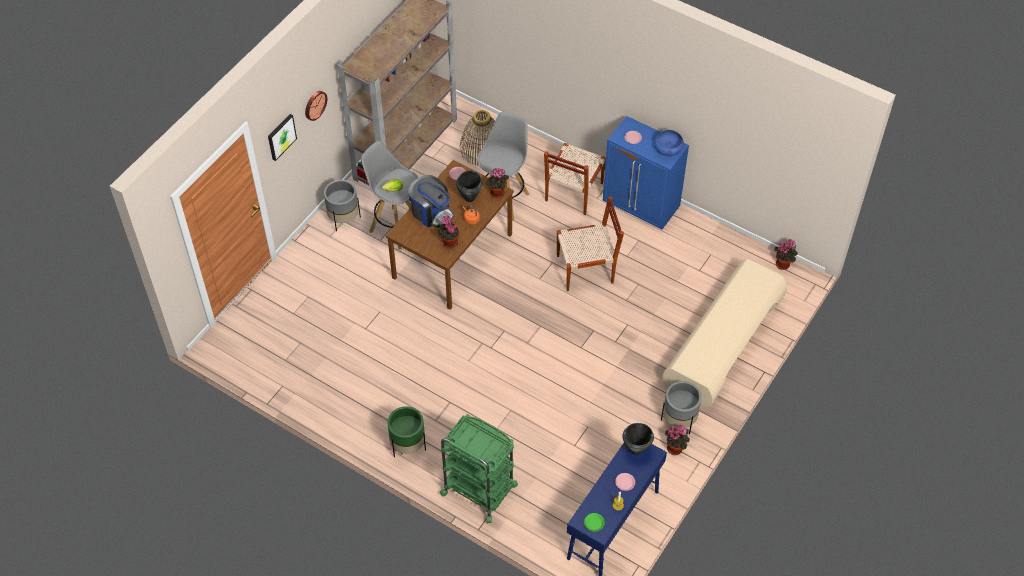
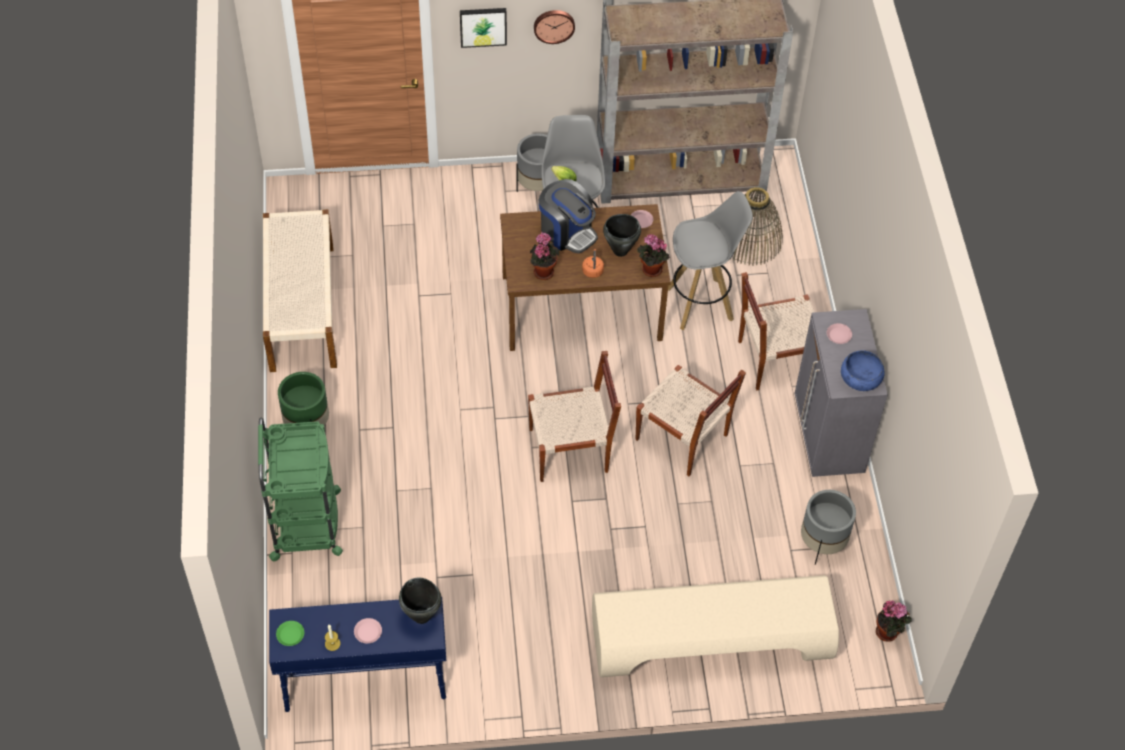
camera: 50 degrees right, 0 degrees up
coffee machine [408,175,454,228] -> coffee machine turned 45 degrees counterclockwise [539,179,598,253]
blue cabinet [603,116,689,229] -> grey cabinet [795,309,888,477]
grey planter [661,381,702,434] -> grey planter moved to [801,490,856,565]
potted plant [665,425,690,455] -> none
none -> beige bench [263,209,337,372]
none -> chair [528,351,621,482]

